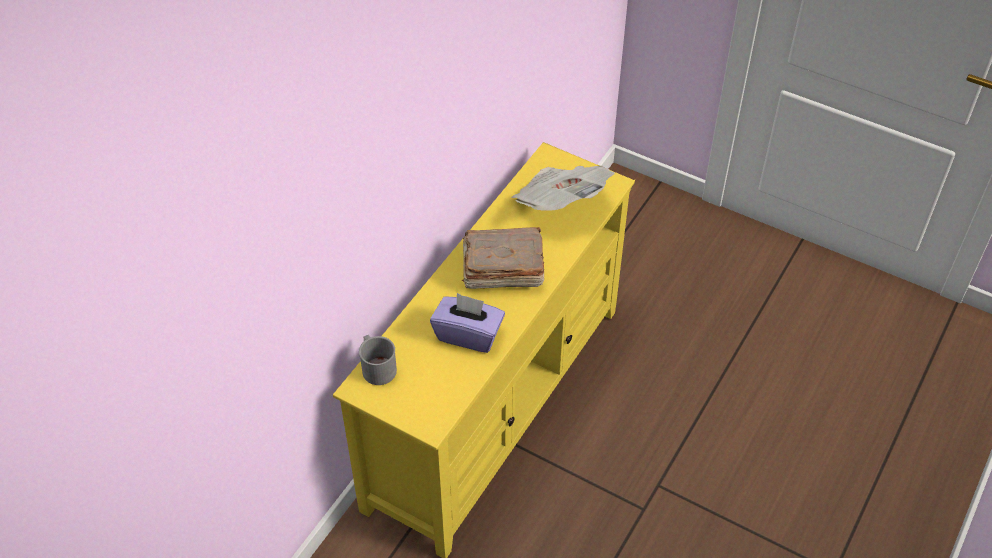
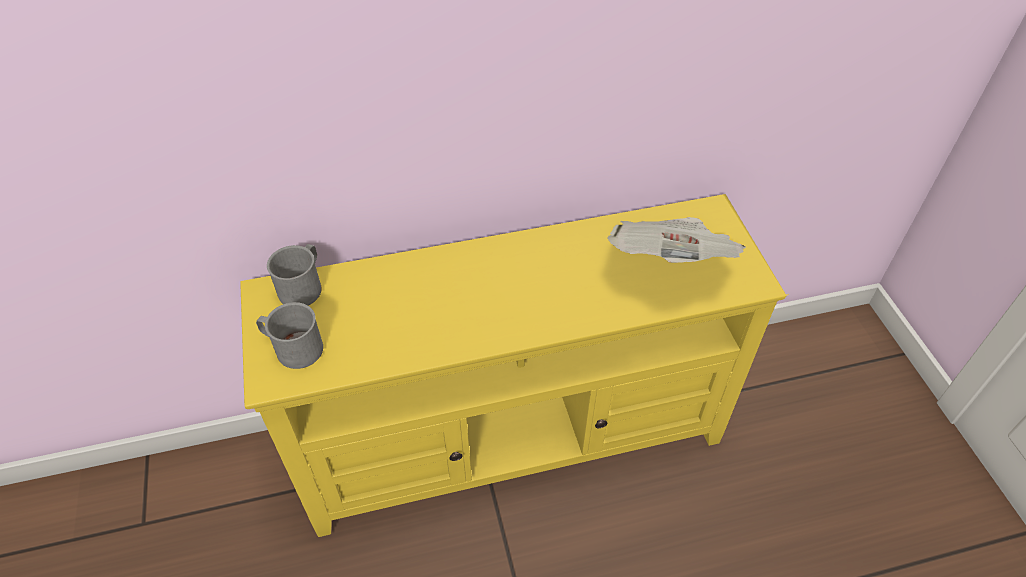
camera: 45 degrees right, 0 degrees up
purple tissue box [430,293,505,353] -> none
brown book [462,227,544,289] -> none
none -> grey mug [256,302,323,369]

